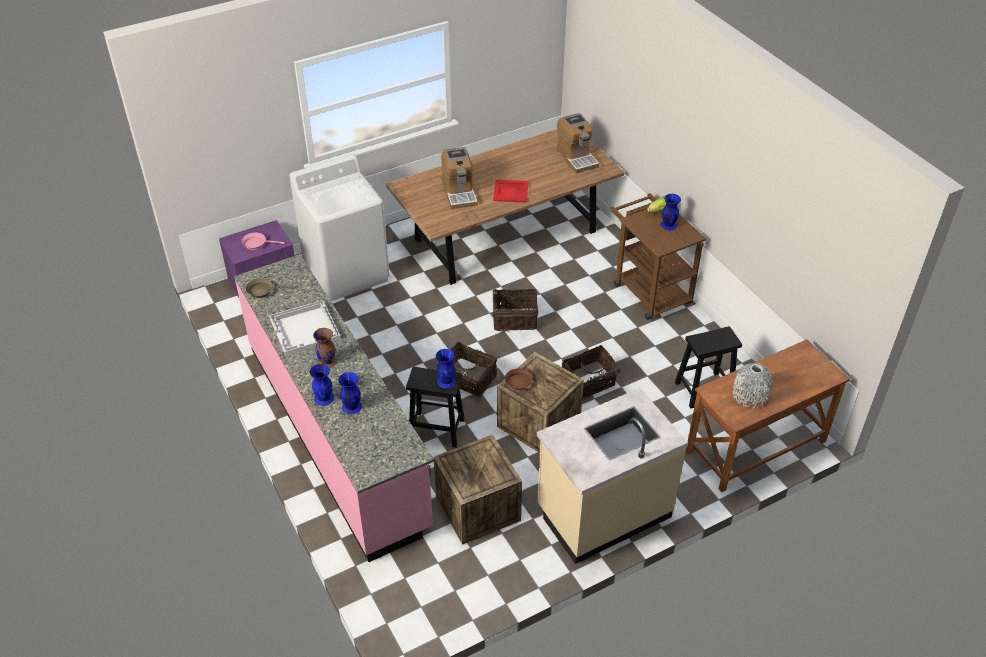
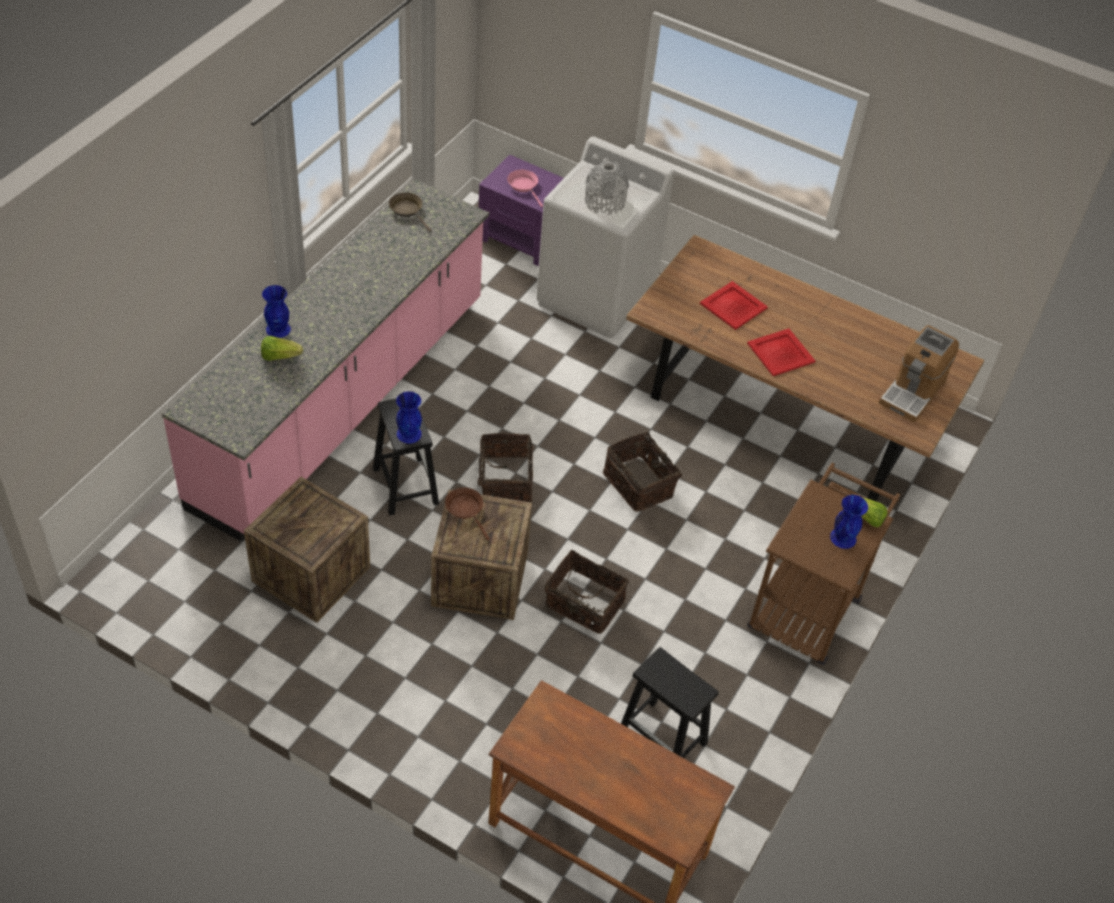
camera: 55 degrees right, 5 degrees up
white tray [269,300,341,356] -> none
brown vase [313,328,337,368] -> none
blue vase [338,372,362,414] -> lettuce [261,336,303,361]
coffee machine [441,147,478,209] -> red tray [700,281,768,330]
brown frying pan [505,368,539,404] -> brown frying pan turned 60 degrees counterclockwise [445,488,490,540]
beige counter [537,388,688,564] -> none
grey vase [733,363,773,408] -> grey vase moved to [585,162,629,215]

